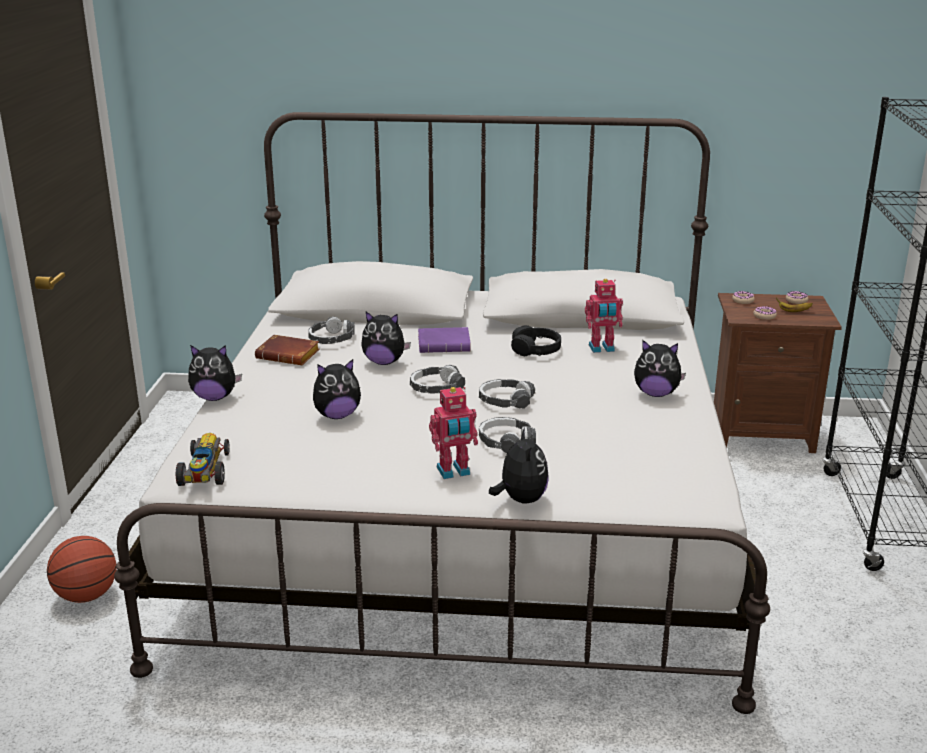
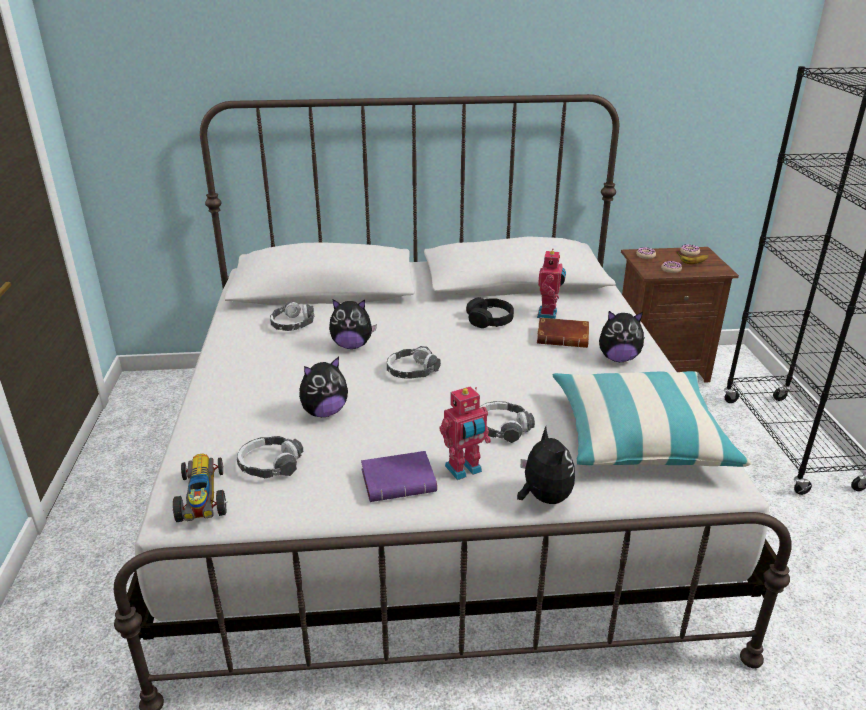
camera: 10 degrees left, 5 degrees up
basketball [47,536,117,603] -> none
plush toy [188,345,242,401] -> none
brown book [255,335,319,365] -> brown book moved to [537,318,589,348]
purple book [418,327,471,353] -> purple book moved to [361,451,437,502]
headphones [479,379,535,409] -> headphones moved to [237,436,303,478]
toy robot [585,279,623,353] -> toy robot turned 60 degrees counterclockwise [537,249,566,319]
none -> pillow [553,371,751,467]

